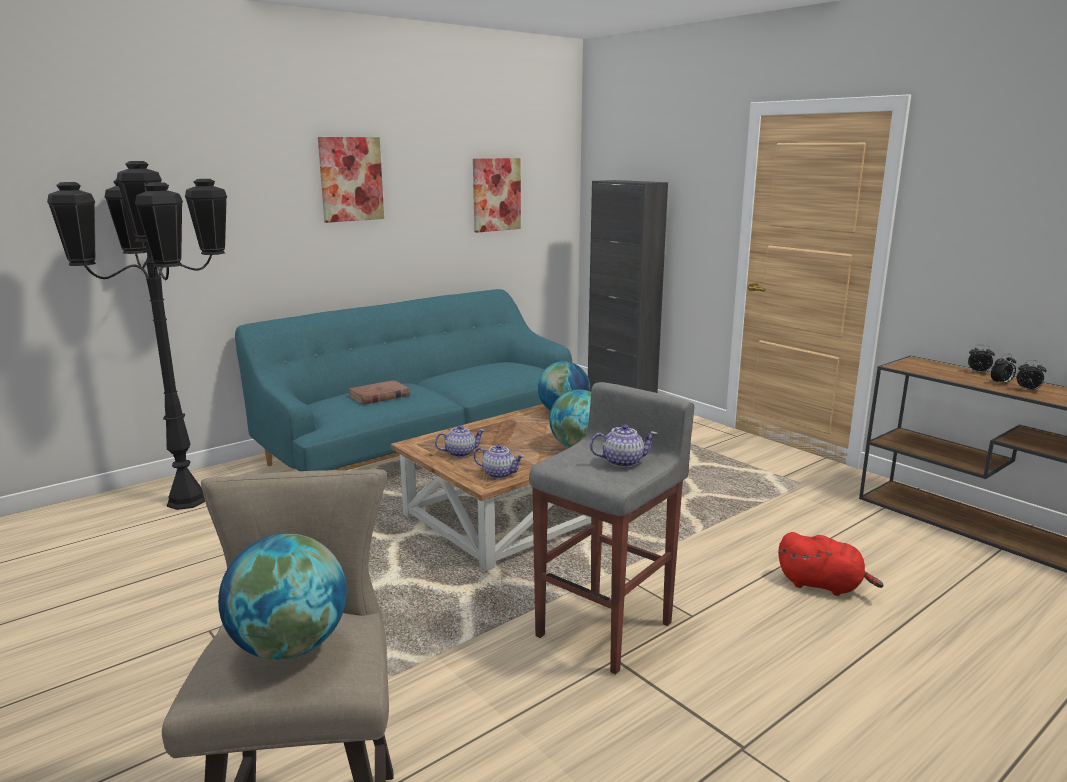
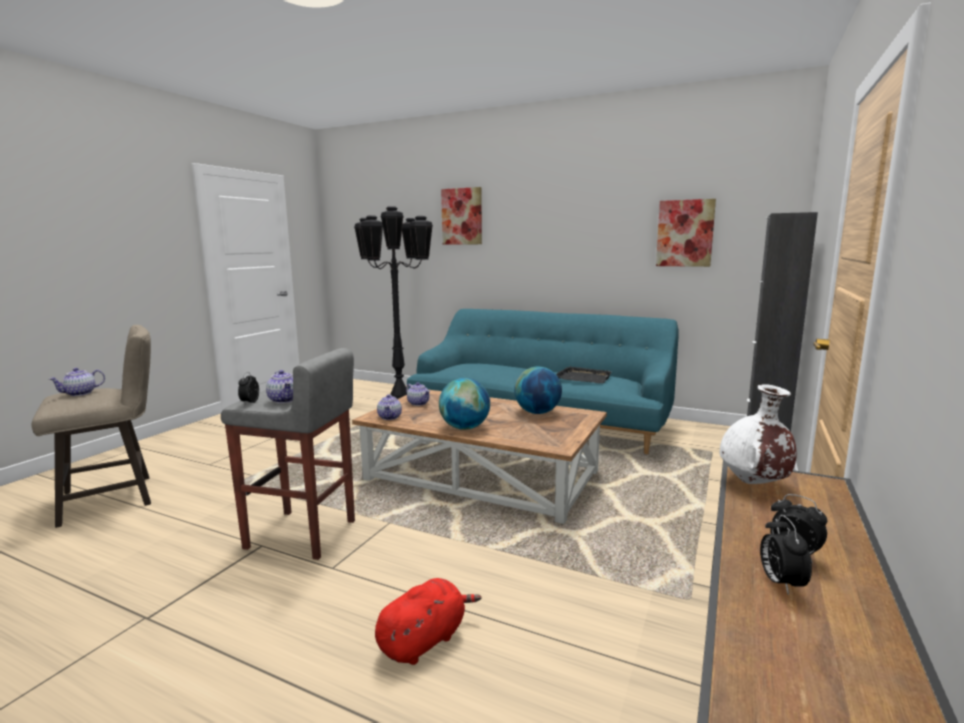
camera: 65 degrees right, 5 degrees down
globe [218,533,347,660] -> teapot [49,368,105,396]
picture [318,137,384,223] -> picture moved to [441,187,482,245]
brown book [348,380,410,405] -> none
red plush toy [778,532,883,596] -> red plush toy turned 135 degrees counterclockwise [375,578,482,665]
alarm clock [968,345,995,373] -> alarm clock moved to [238,372,259,404]
none -> black tray [556,366,612,384]
none -> white vase [720,384,797,484]

